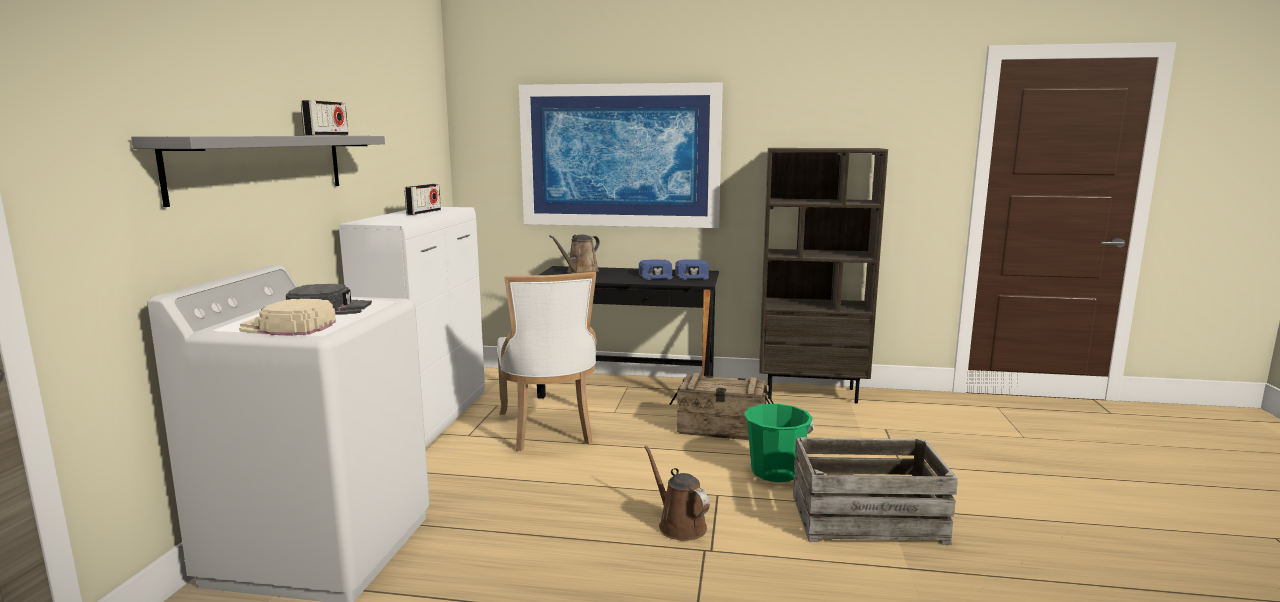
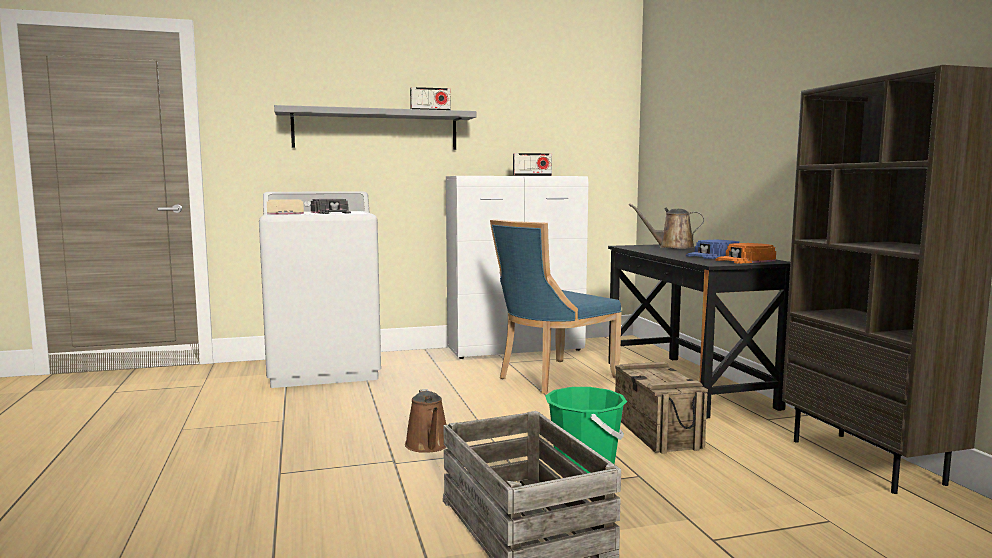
camera: 65 degrees right, 5 degrees down
white chair [497,272,597,451] -> blue chair [490,219,622,394]
picture [519,83,723,228] -> none
brown watering can [644,445,710,541] -> brown watering can turned 135 degrees clockwise [405,389,446,453]
blue cap [675,259,709,280] -> orange cap [716,243,776,264]

